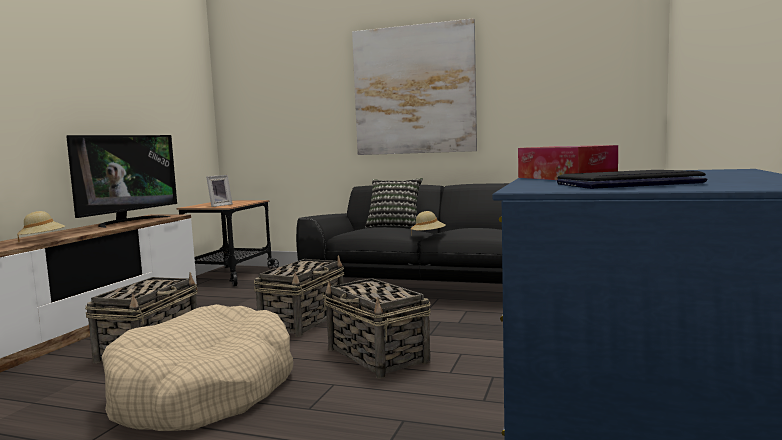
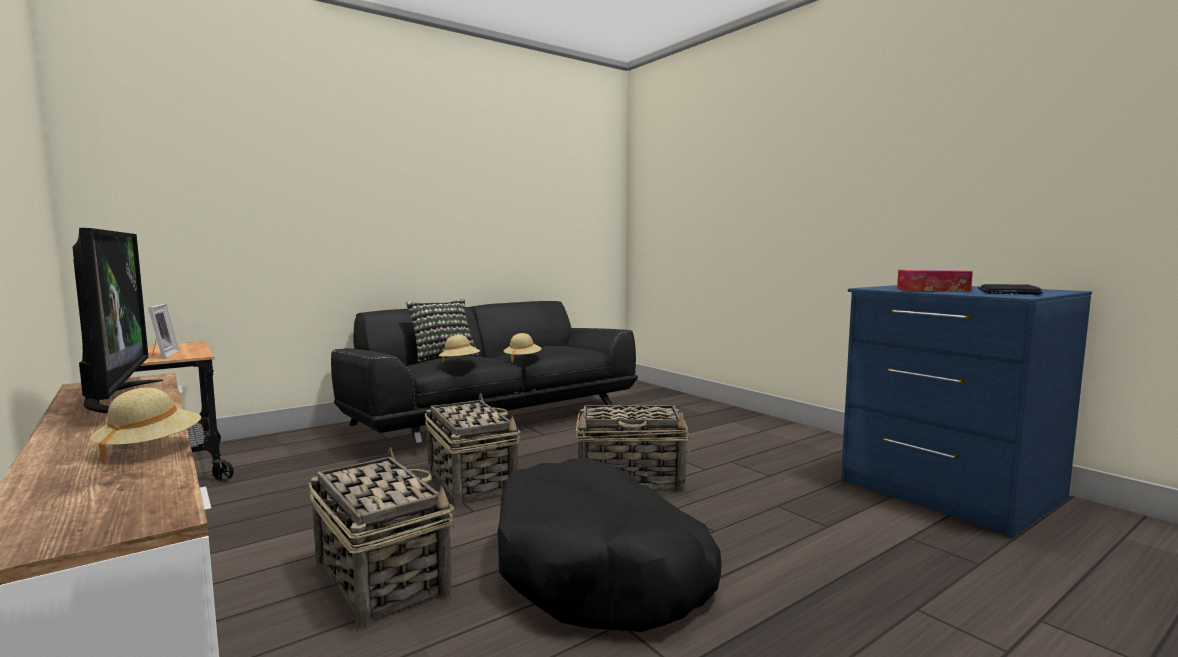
camera: 55 degrees left, 0 degrees up
beige dog bed [102,304,293,431] -> black dog bed [497,458,722,632]
picture [352,18,477,155] -> none
none -> beige hat [439,335,480,362]

